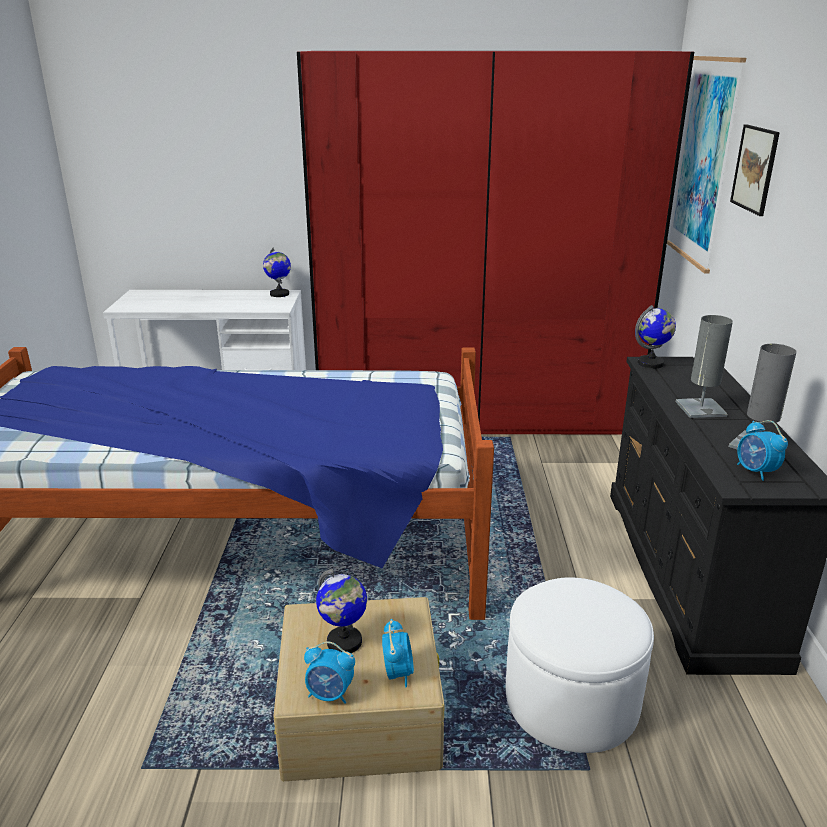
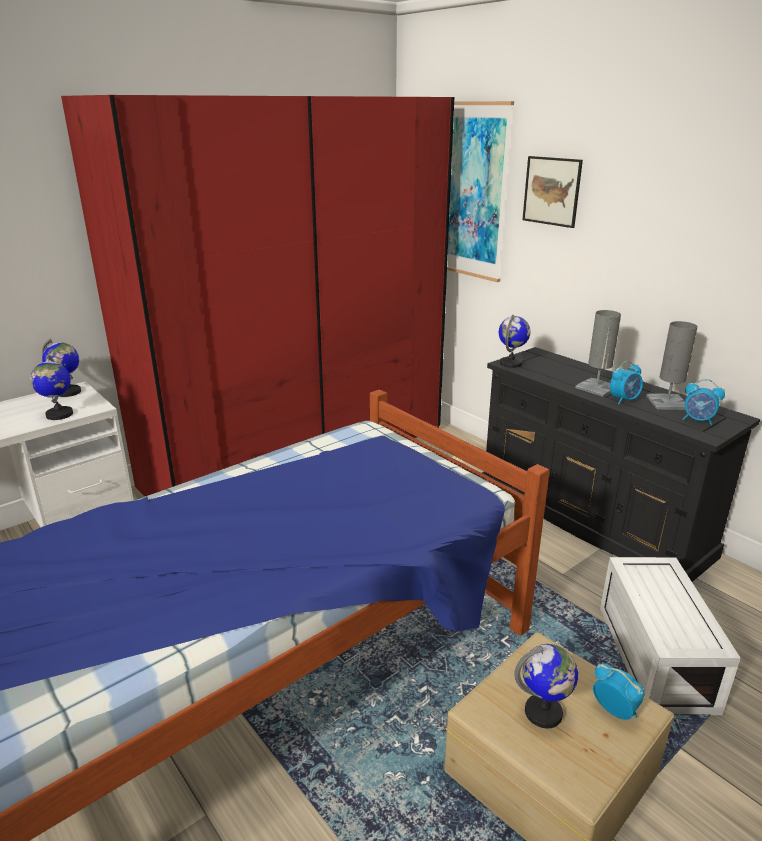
camera: 40 degrees left, 0 degrees up
alarm clock [304,641,355,704] -> alarm clock moved to [610,361,643,404]
white ottoman [506,577,654,753] -> white storage box [600,557,741,715]
none -> globe [30,355,73,420]

